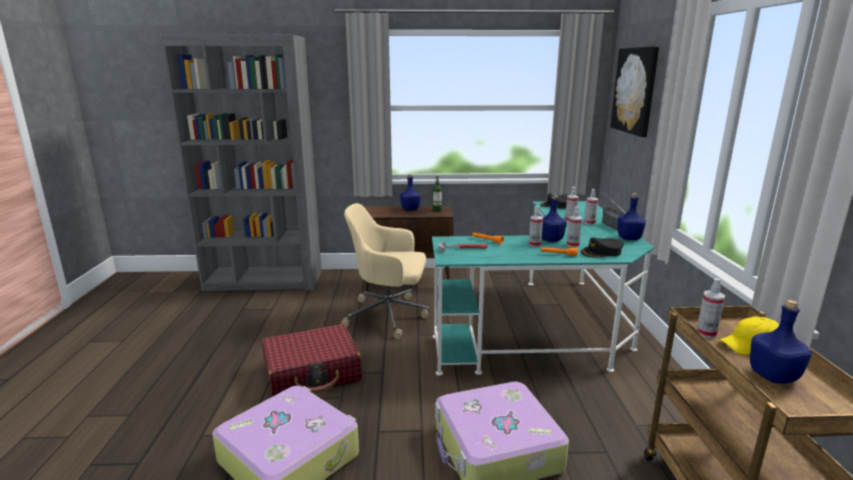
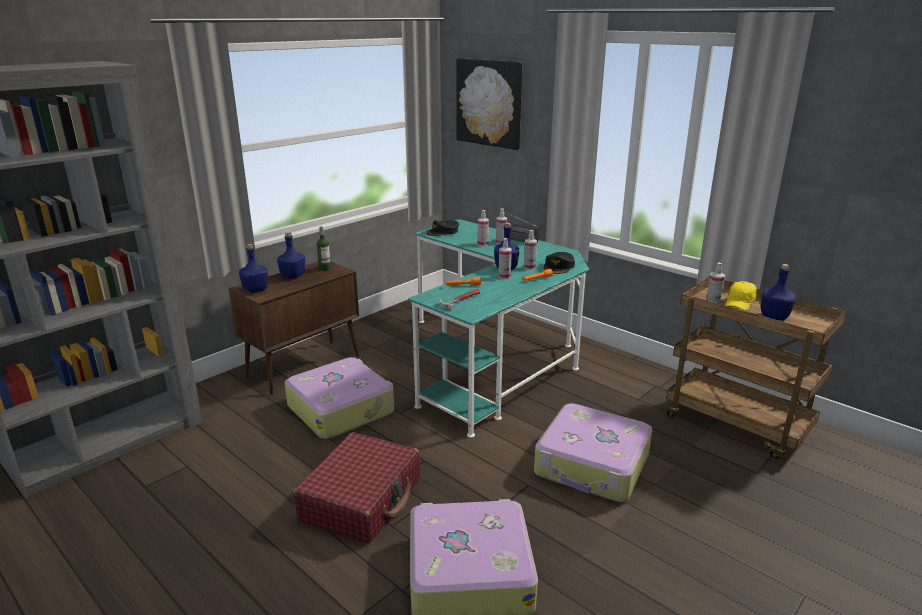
camera: 45 degrees left, 5 degrees up
beige office chair [341,203,429,339] -> suitcase [285,357,394,439]
blue bottle [617,193,646,240] -> blue bottle moved to [239,244,268,293]

